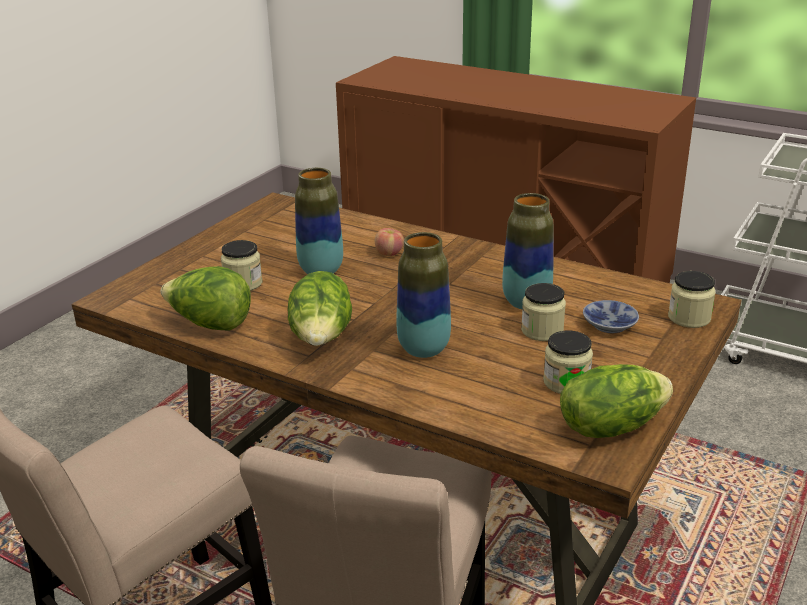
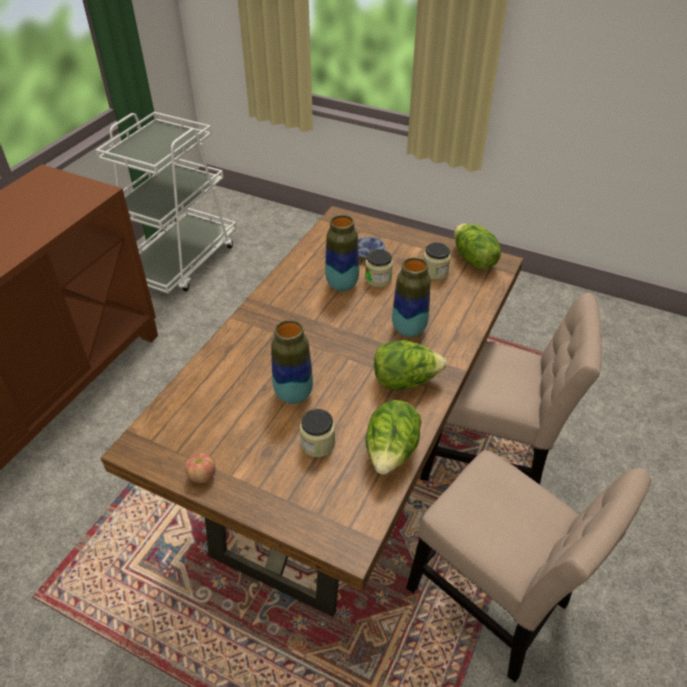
camera: 95 degrees left, 15 degrees up
apple [375,228,404,256] -> apple moved to [185,453,216,483]
jar [668,271,716,328] -> none

